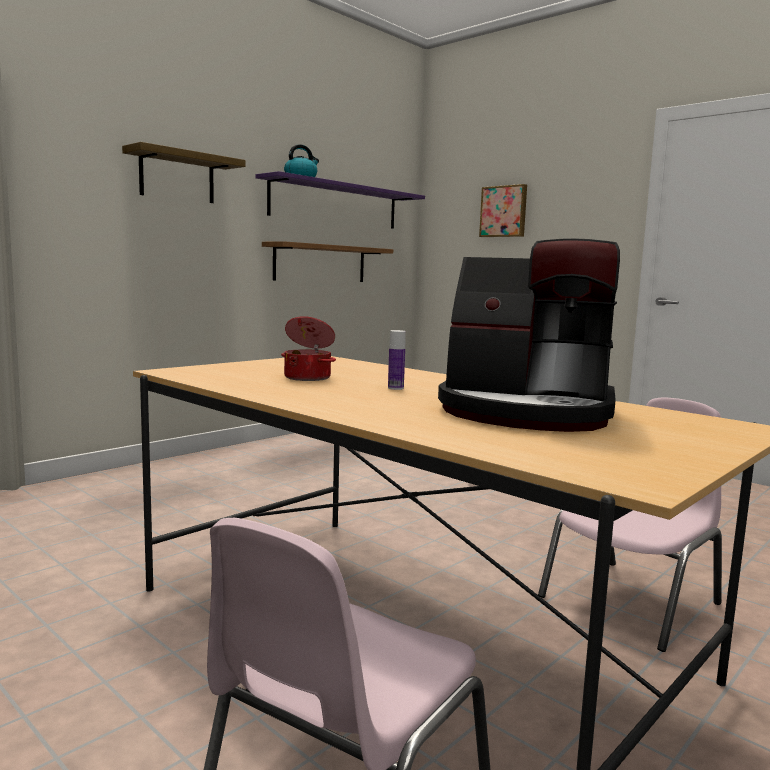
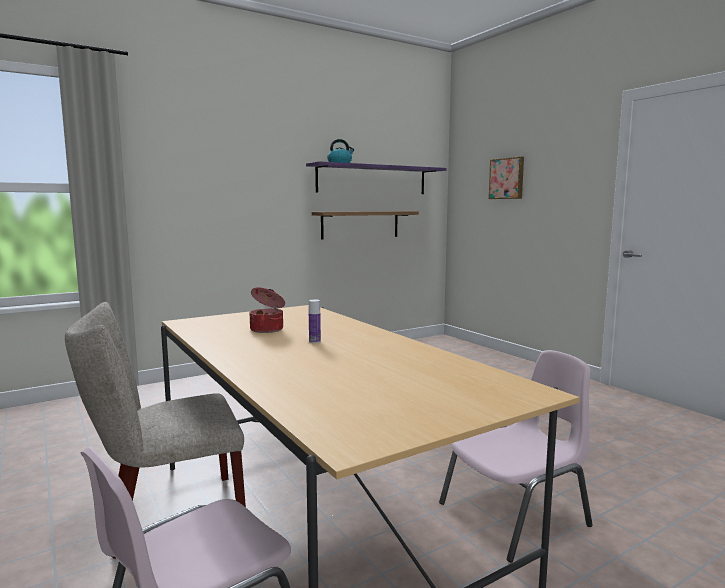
camera: 15 degrees right, 0 degrees up
shelf [122,142,246,203] -> none
coffee machine [438,238,620,432] -> none
none -> beige chair [65,302,246,559]

